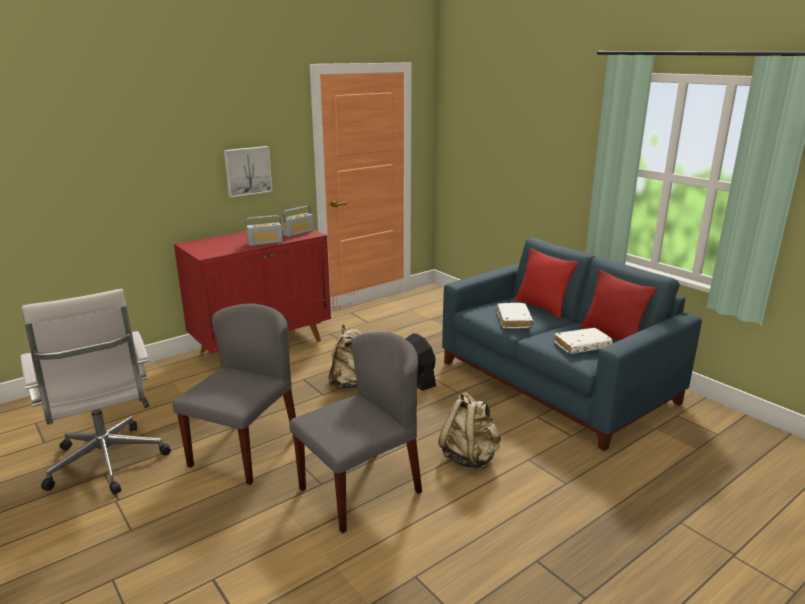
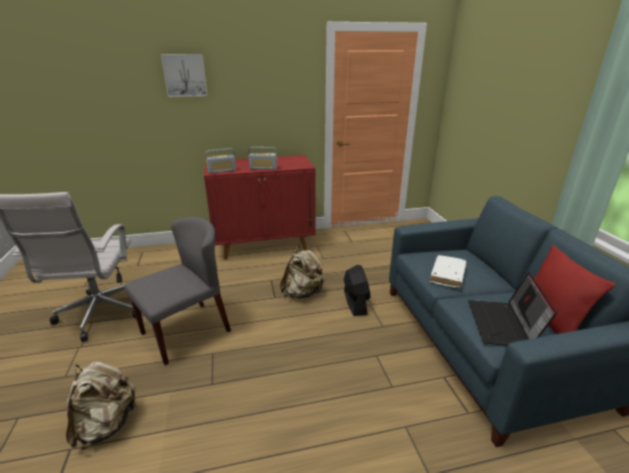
camera: 25 degrees right, 5 degrees up
picture [224,146,273,197] -> picture moved to [161,54,208,97]
radio [282,206,314,237] -> radio moved to [205,148,236,174]
grey chair [289,332,422,533] -> none
beige backpack [438,392,501,469] -> beige backpack moved to [66,361,137,449]
red pillow [514,248,578,318] -> none
white book [554,328,613,354] -> laptop [468,272,557,346]

